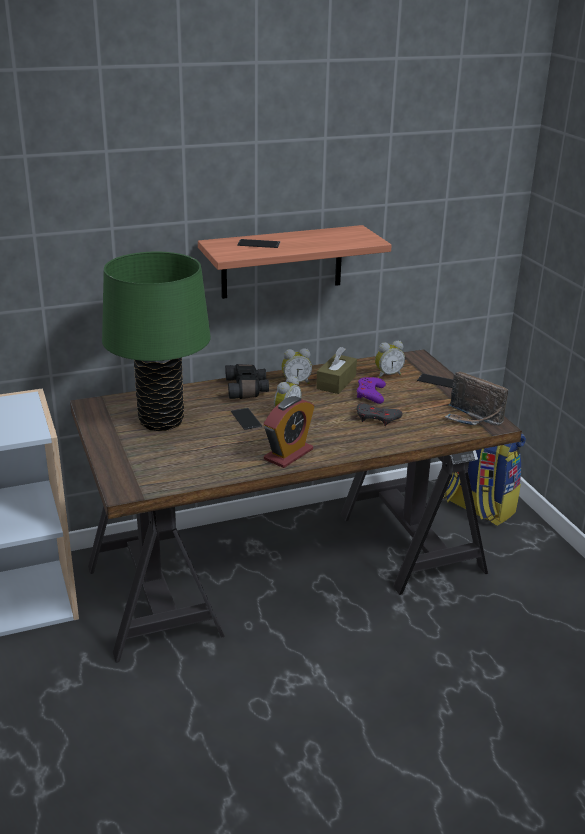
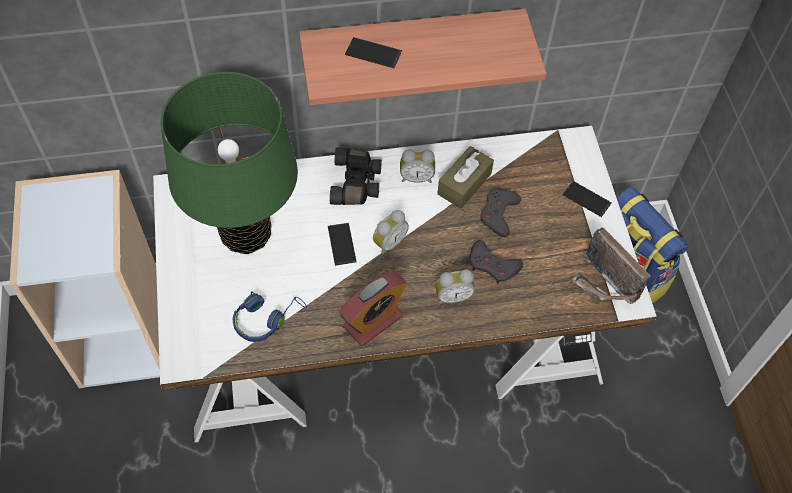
camera: 10 degrees right, 30 degrees up
brown desk [70,349,522,663] -> white desk [153,126,657,443]
purple game controller [357,377,386,404] -> grey game controller [480,189,521,237]
alarm clock [375,341,405,378] -> alarm clock moved to [435,269,475,304]
none -> blue headphones [233,291,307,342]

